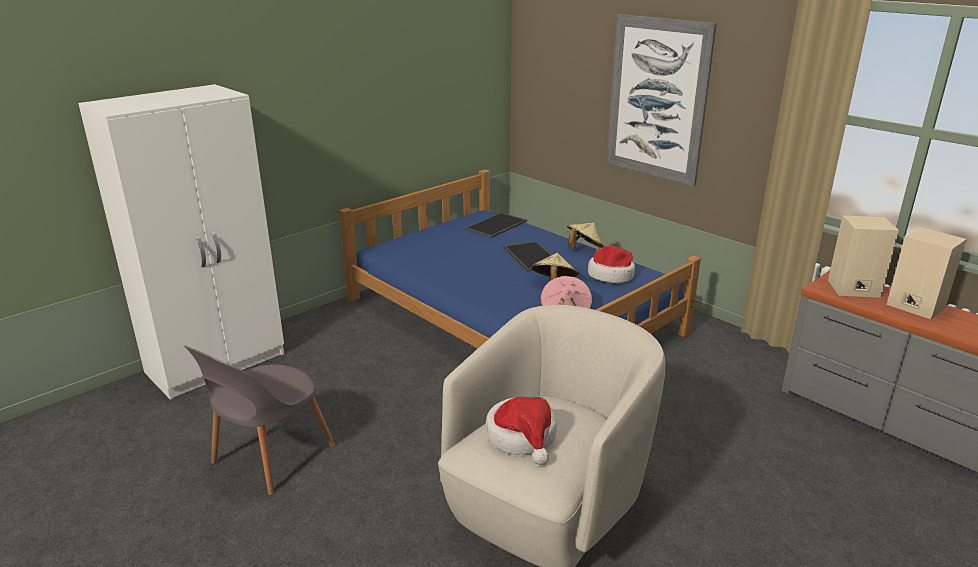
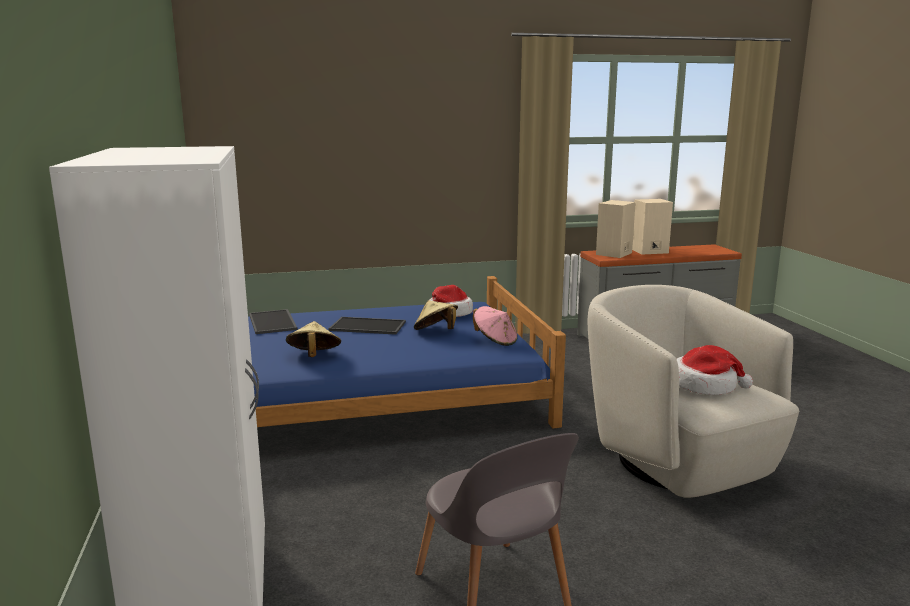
camera: 60 degrees left, 10 degrees down
beige hat [567,223,604,248] -> beige hat moved to [286,321,341,357]
picture [607,14,717,186] -> none

